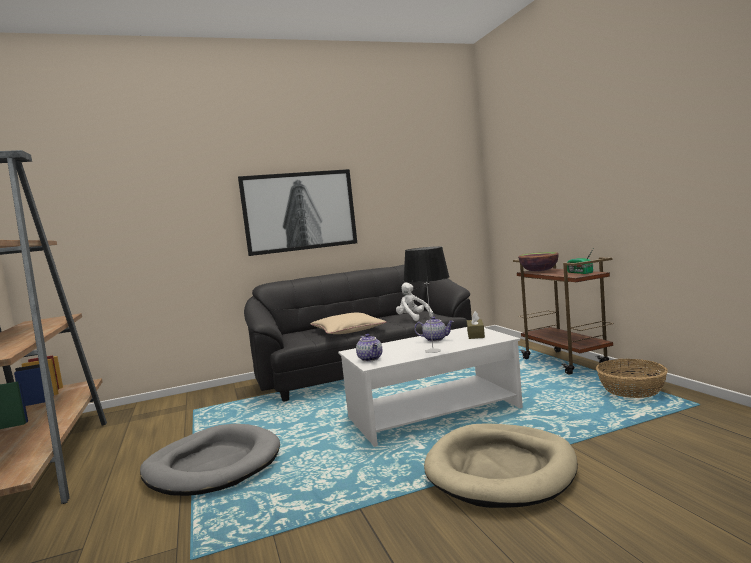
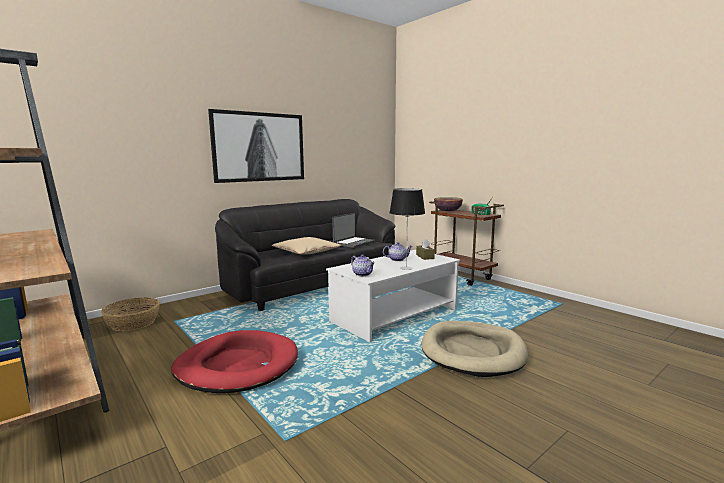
camera: 20 degrees left, 5 degrees up
grey dog bed [140,424,280,496] -> red dog bed [171,330,298,393]
white plush toy [396,282,434,321] -> laptop [332,213,375,248]
basket [596,359,668,398] -> basket moved to [101,297,160,331]

